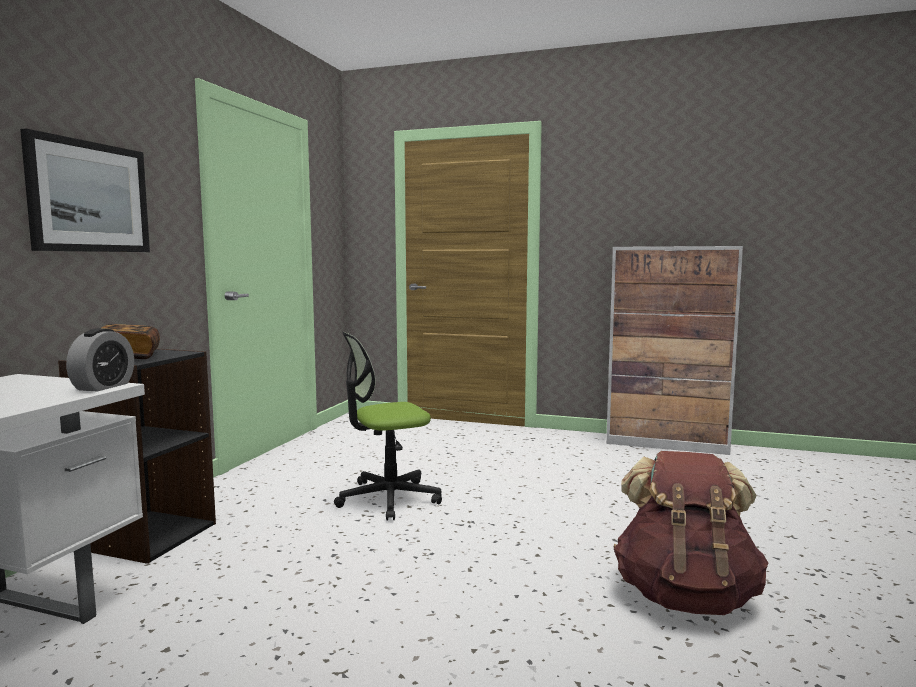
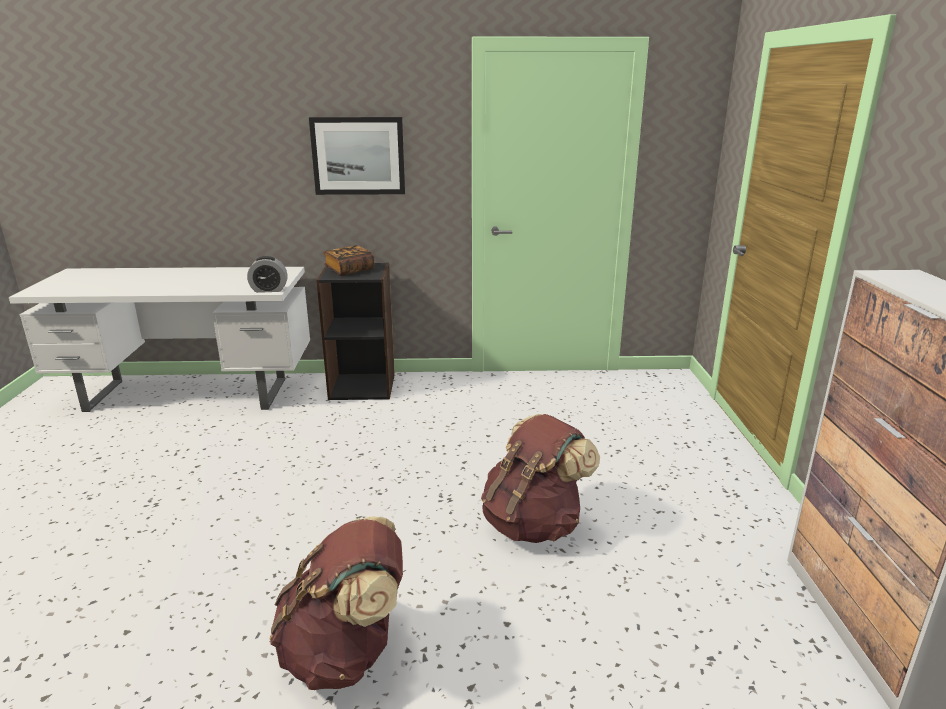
camera: 70 degrees right, 15 degrees up
office chair [334,332,442,521] -> none
none -> brown backpack [481,414,600,543]

